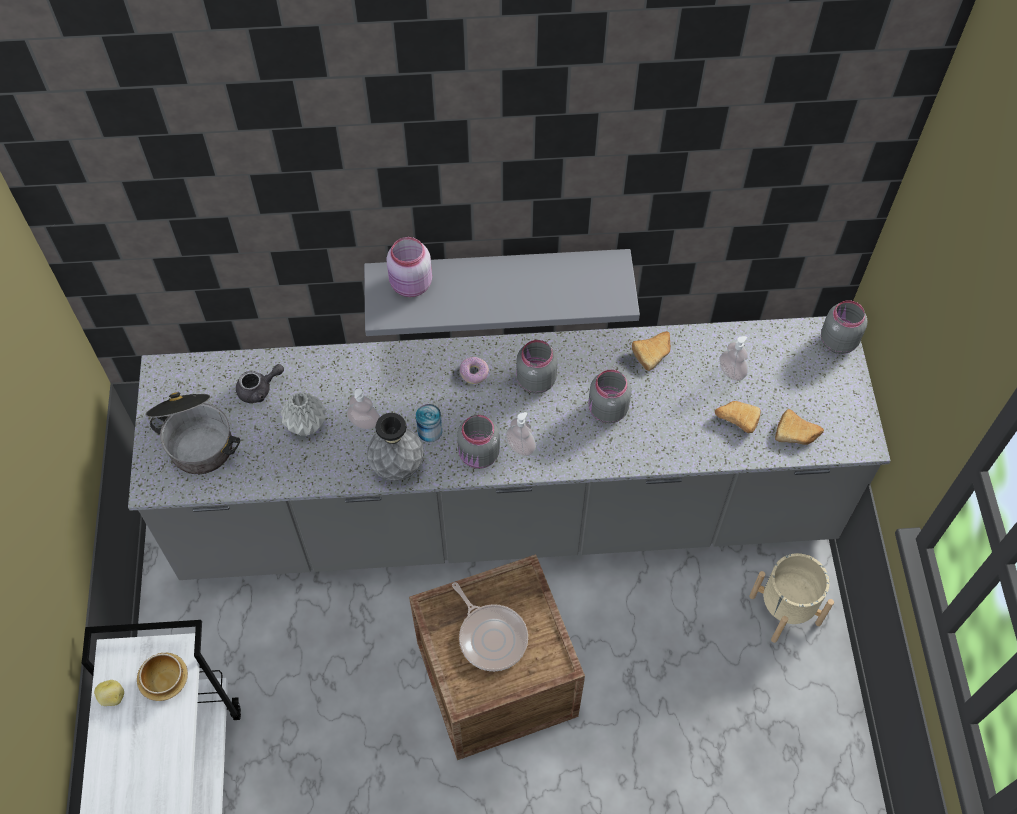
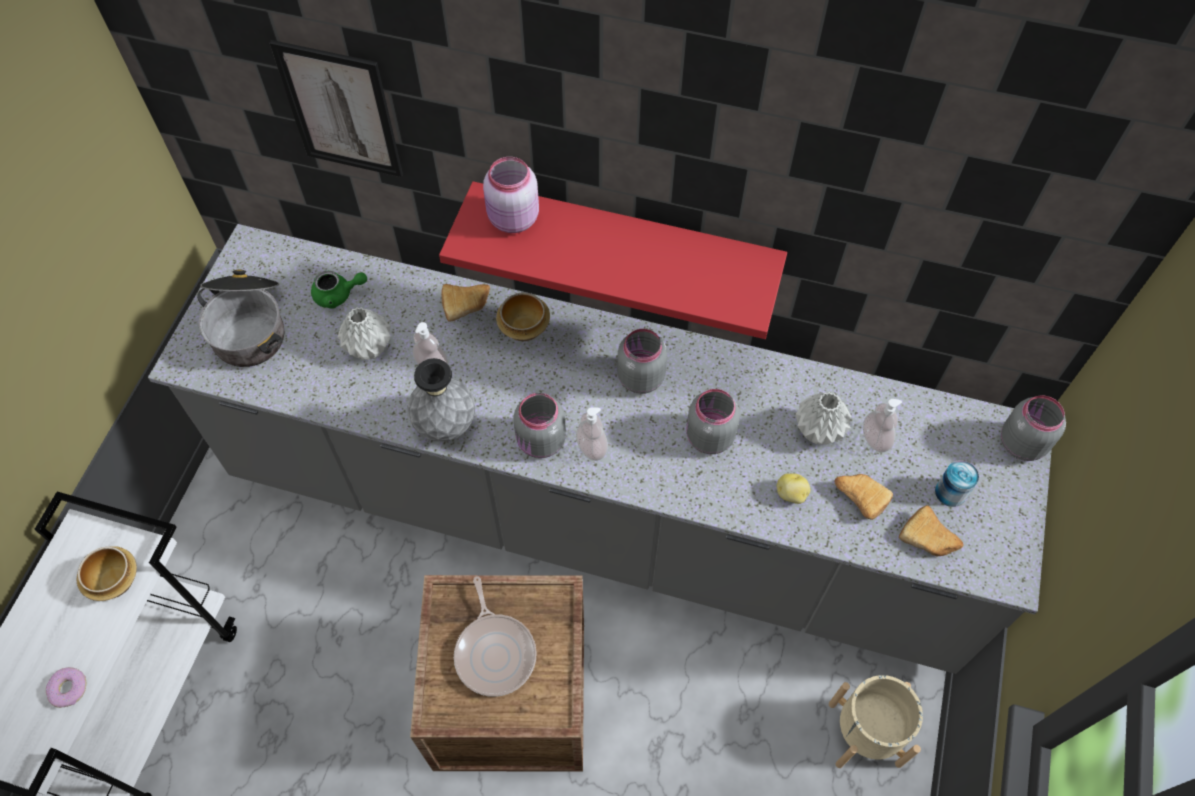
camera: 20 degrees right, 0 degrees up
potato [94,680,124,706] -> potato moved to [777,473,810,504]
grey teapot [236,364,284,403] -> green teapot [311,271,367,309]
grey shelf [364,249,640,336] -> red shelf [439,181,787,339]
can [416,404,442,442] -> can moved to [935,460,979,507]
donut [460,357,489,384] -> donut moved to [46,667,87,708]
bread [632,331,671,371] -> bread moved to [441,284,490,321]
none -> picture [269,40,403,177]
none -> bowl [496,293,550,341]
none -> grey vase [795,392,851,445]

